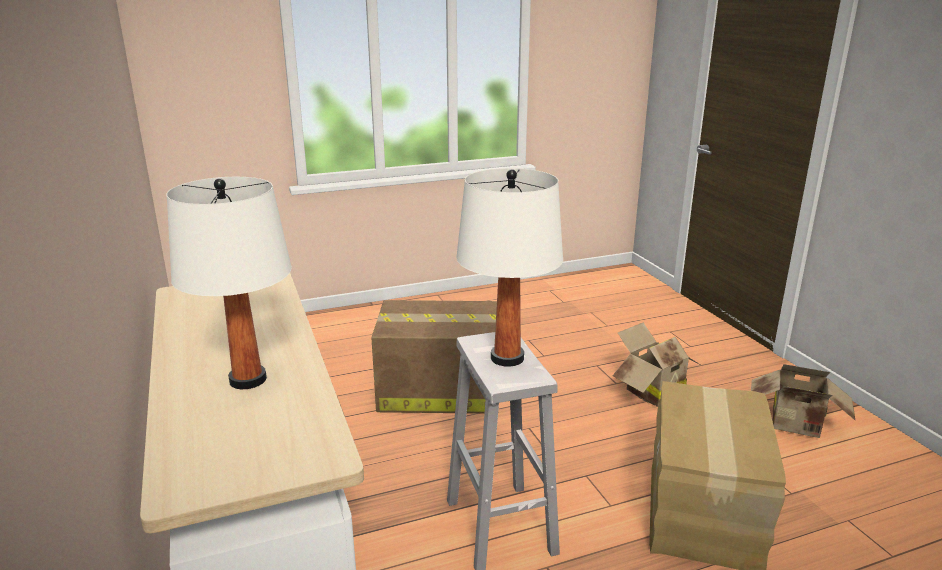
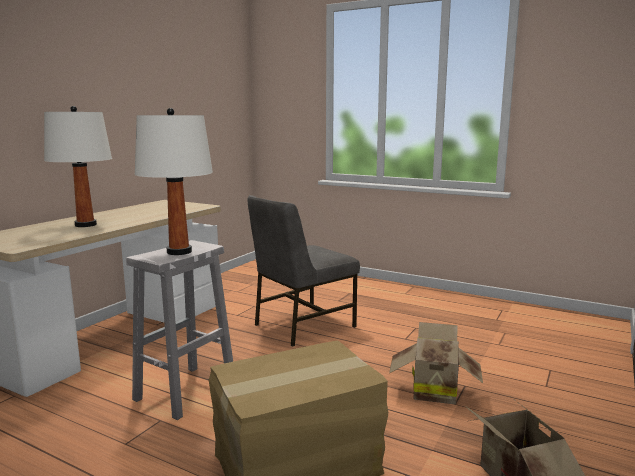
camera: 50 degrees right, 10 degrees down
cardboard box [371,300,499,414] -> grey chair [248,195,360,347]

